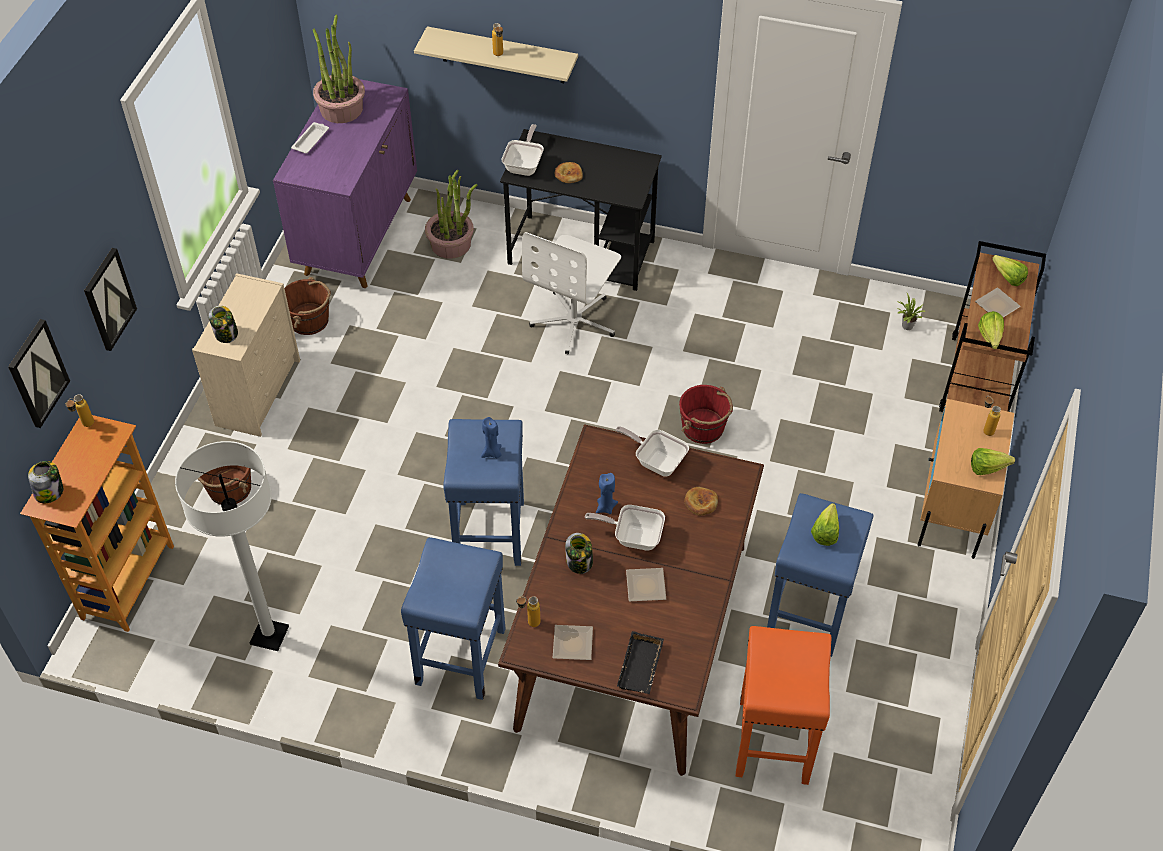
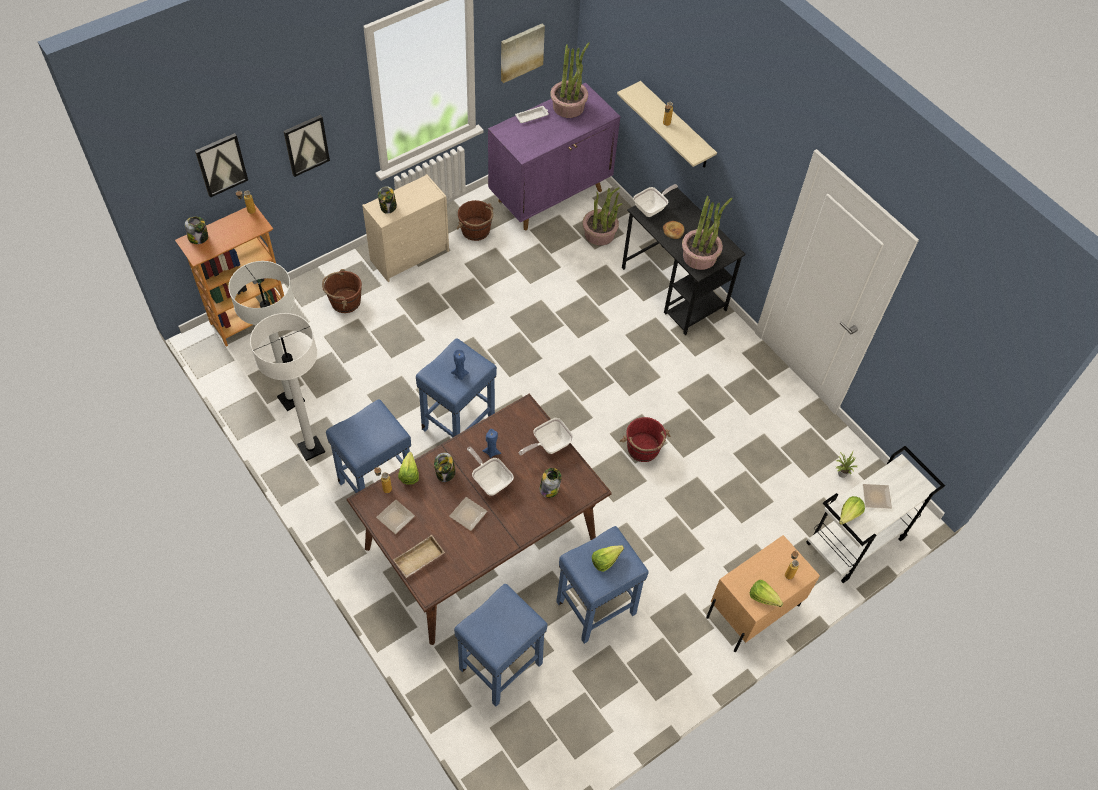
camera: 35 degrees right, 5 degrees up
white office chair [522,232,621,354] -> none
frying pan [615,426,689,477] -> frying pan turned 105 degrees counterclockwise [519,418,574,456]
black tray [617,631,664,694] -> beige tray [393,535,445,578]
bread [684,487,718,516] -> jar [540,468,562,498]
orange stool [736,626,831,785] -> blue stool [454,584,548,707]
brown cart [939,241,1046,412] -> white cart [806,446,945,583]
lettuce [992,255,1028,286] -> lettuce moved to [398,452,419,485]
none -> white floor lamp [250,313,325,461]
none -> picture [501,24,545,83]
none -> potted plant [682,196,733,270]

